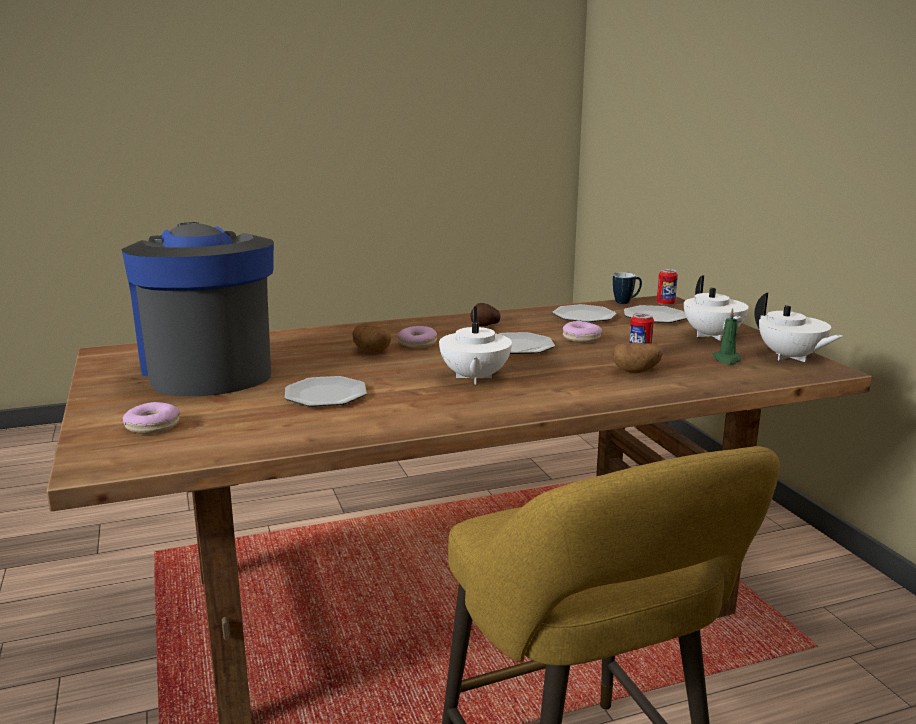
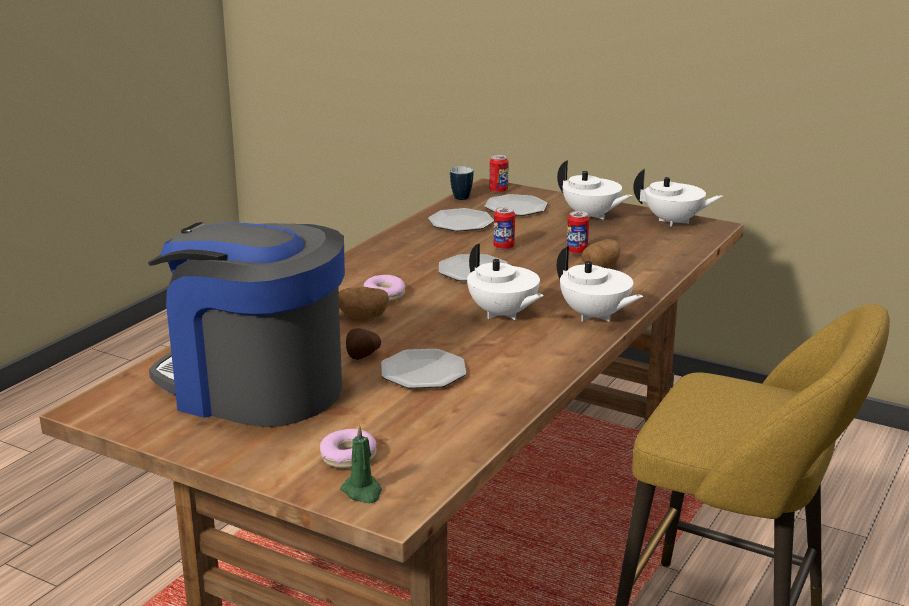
camera: 40 degrees left, 5 degrees up
potato [470,303,501,326] -> potato moved to [346,328,381,360]
donut [563,321,602,343] -> can [494,207,515,250]
green candle [712,308,741,365] -> green candle moved to [340,425,382,504]
none -> white teapot [557,246,643,322]

